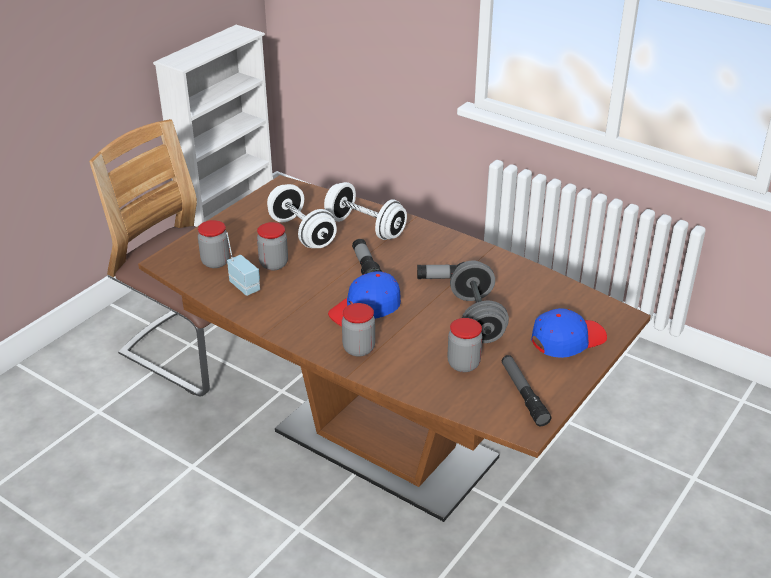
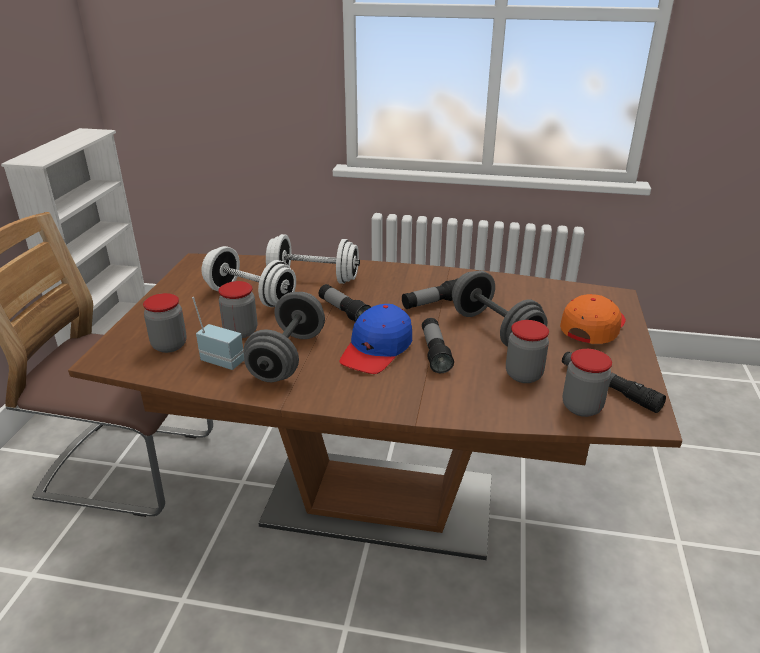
camera: 25 degrees left, 5 degrees down
jar [342,303,375,357] -> jar moved to [563,349,612,417]
blue cap [531,308,607,358] -> orange cap [560,294,626,344]
none -> grey dumbbell [244,292,325,382]
none -> flashlight [422,318,454,373]

